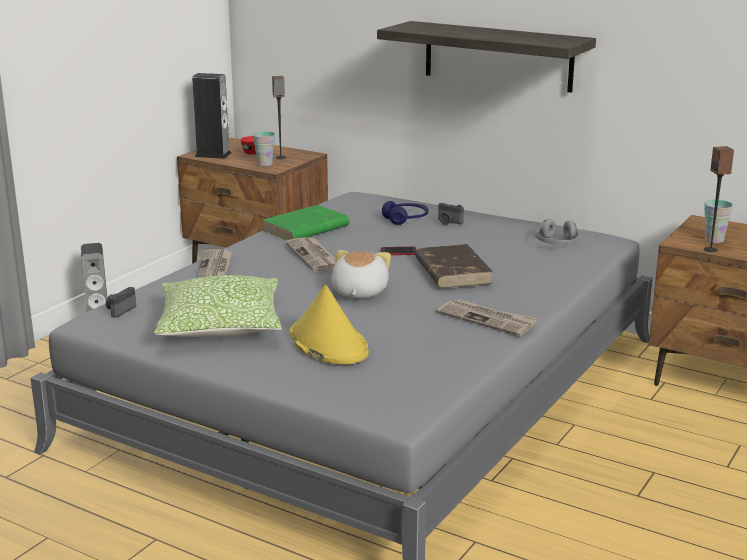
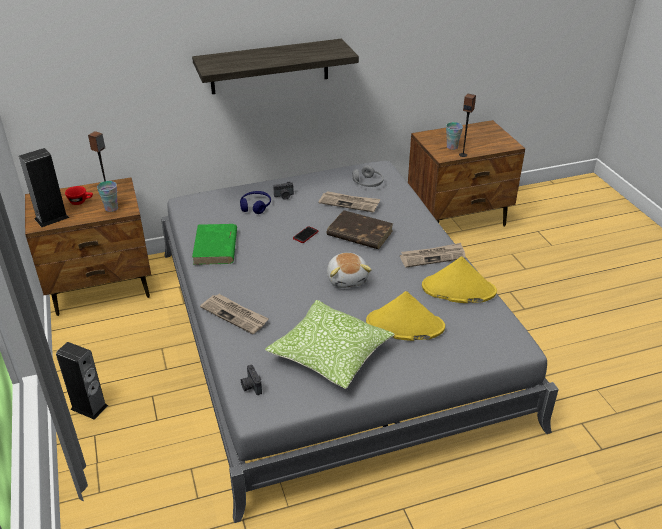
camera: 50 degrees left, 15 degrees up
newspaper [286,237,336,272] -> newspaper moved to [319,191,381,212]
plush toy [332,250,391,299] -> plush toy turned 150 degrees counterclockwise [327,253,372,288]
none -> yellow hat [422,256,497,303]

